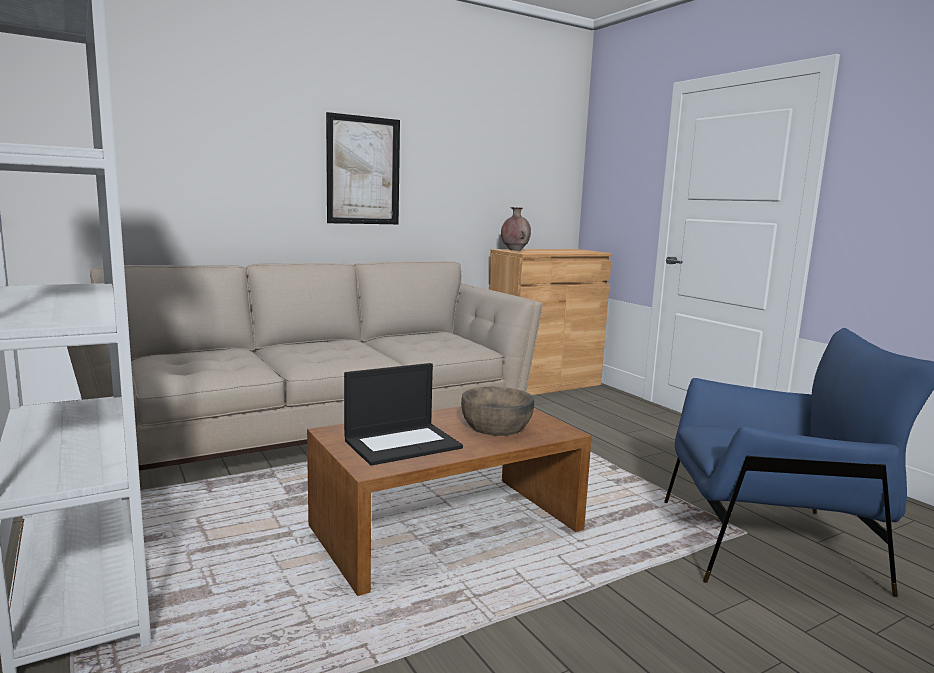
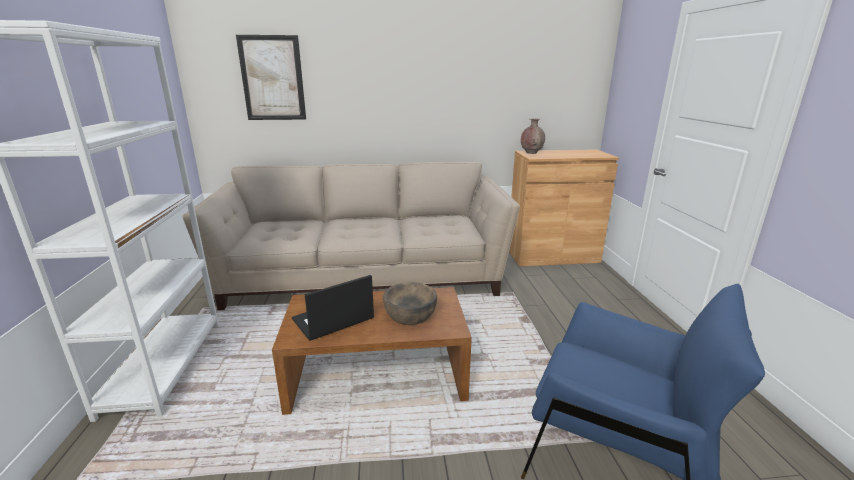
camera: 25 degrees right, 10 degrees up
picture [326,112,400,224] -> picture moved to [236,35,306,120]
laptop [344,363,463,466] -> laptop turned 150 degrees clockwise [292,275,374,341]

